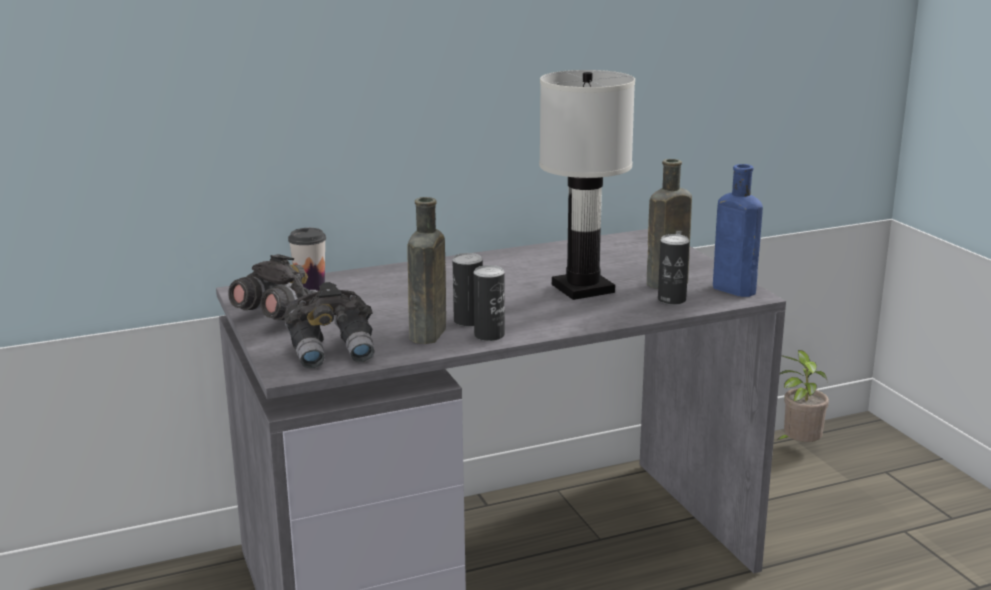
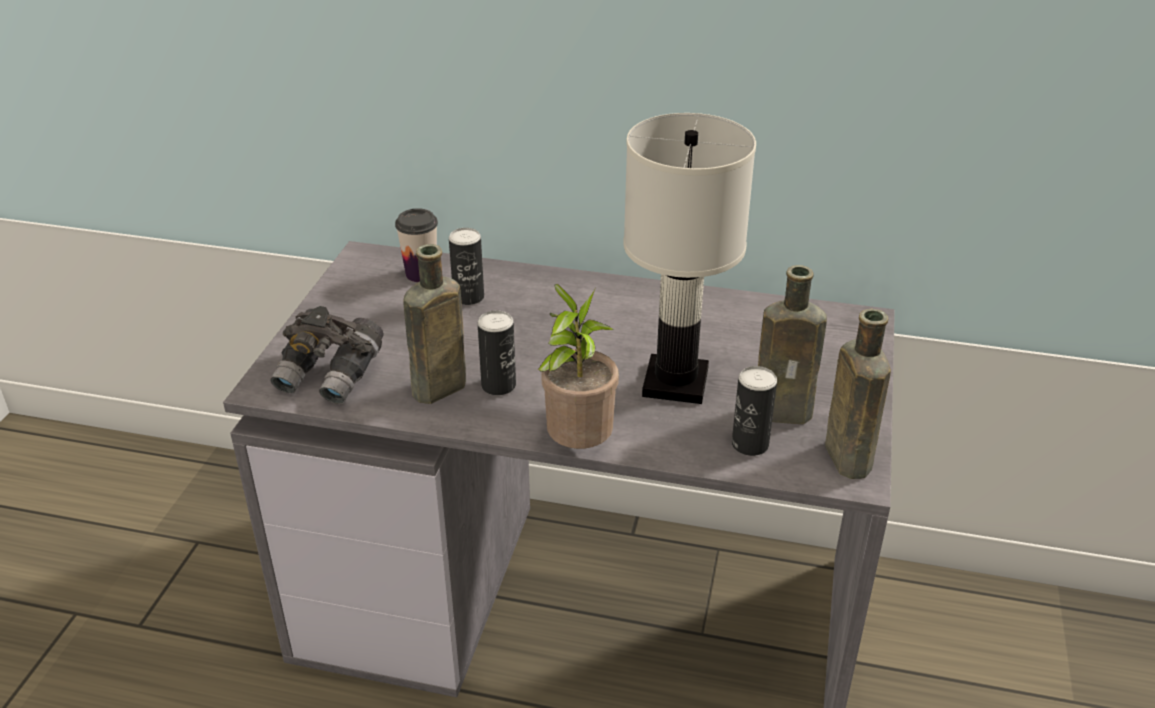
camera: 35 degrees right, 15 degrees up
grey binoculars [228,254,320,320] -> none
can [474,265,505,341] -> can moved to [449,228,484,305]
blue bottle [713,164,763,297] -> brown bottle [825,309,891,479]
potted plant [777,350,829,442] -> potted plant moved to [538,284,619,449]

